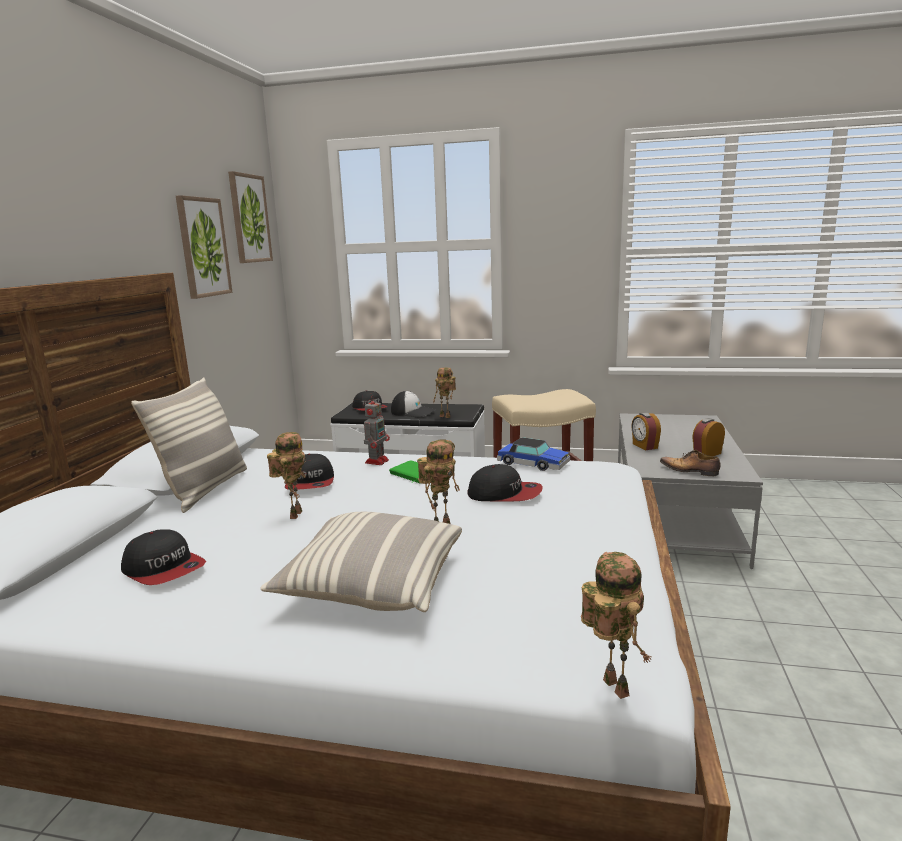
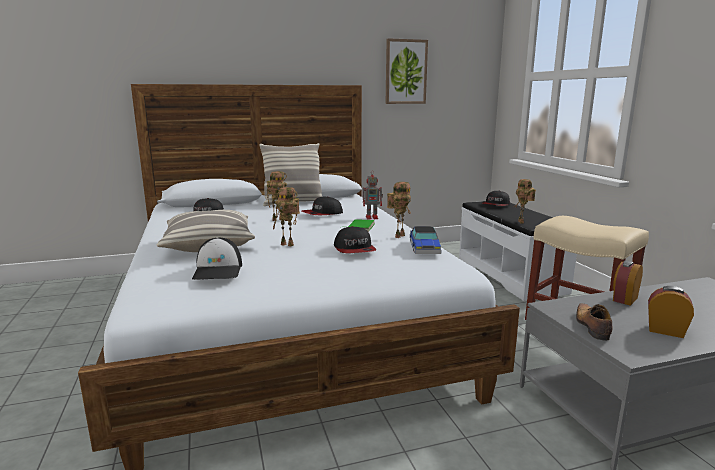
camera: 60 degrees right, 0 degrees up
picture [228,171,273,263] -> none
cap [391,391,436,417] -> cap moved to [192,238,242,280]
toy robot [581,552,651,699] -> toy robot moved to [387,182,411,238]

